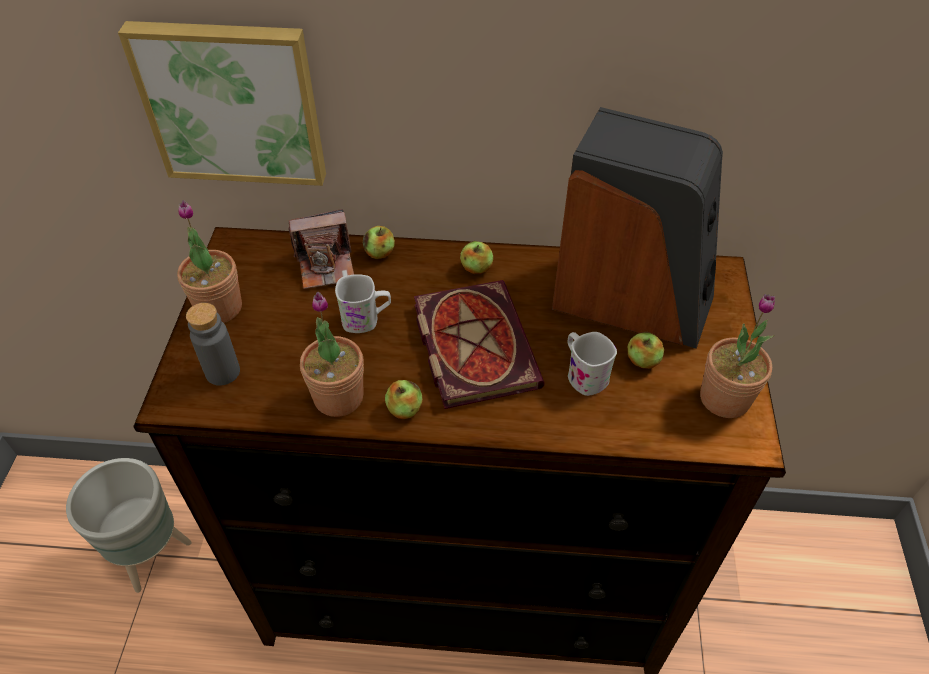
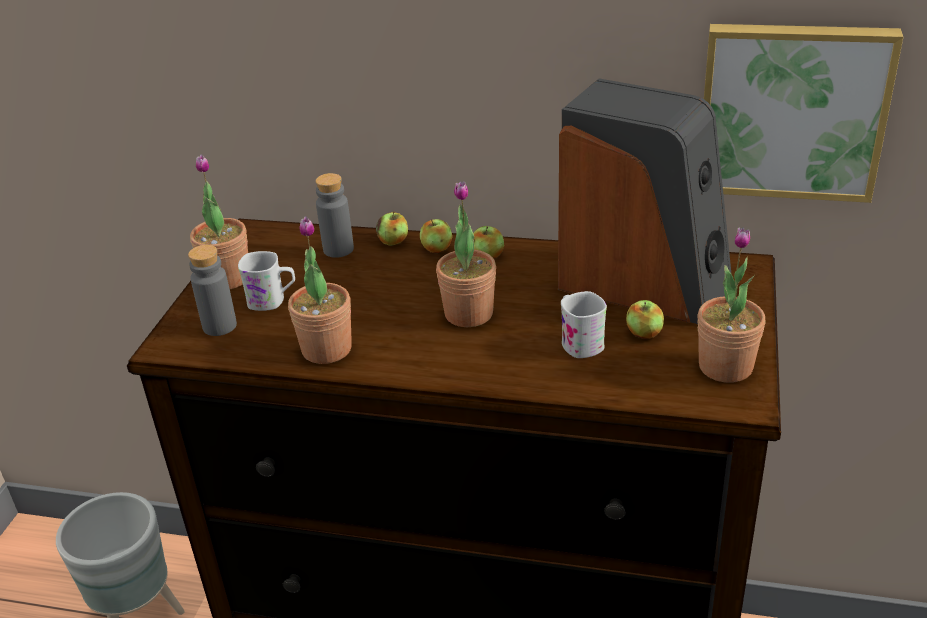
camera: 10 degrees right, 15 degrees down
picture [118,21,326,186] -> picture moved to [704,24,903,203]
camera [288,209,354,289] -> grey bottle [315,173,354,258]
white mug [335,274,391,333] -> white mug moved to [238,251,295,311]
apple [385,380,423,419] -> apple moved to [420,219,452,253]
book [414,280,545,409] -> potted plant [436,181,496,327]

